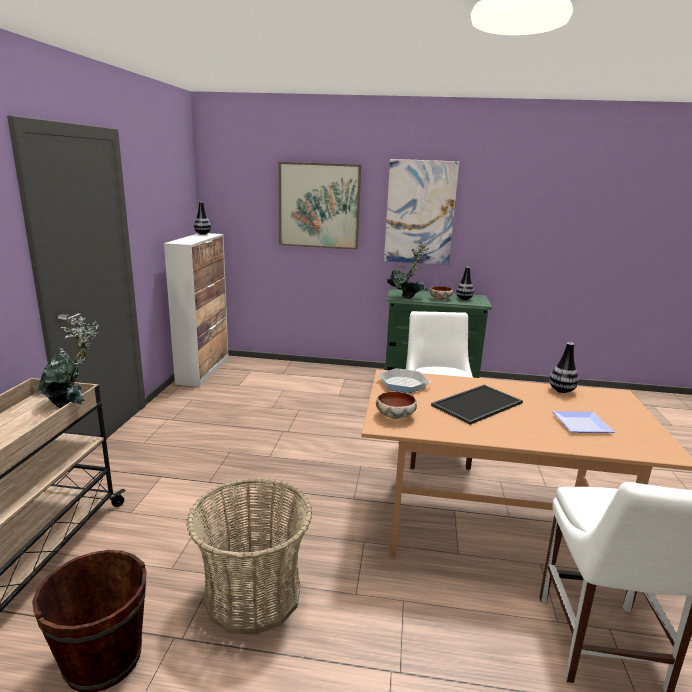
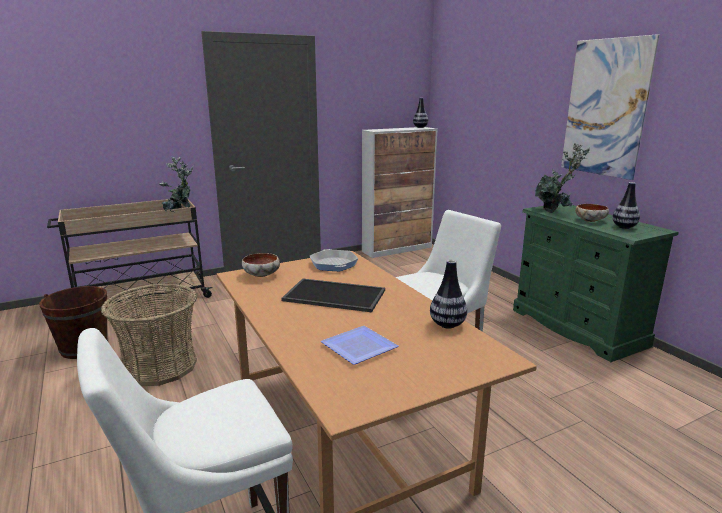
camera: 55 degrees right, 0 degrees up
picture [278,162,361,250] -> none

